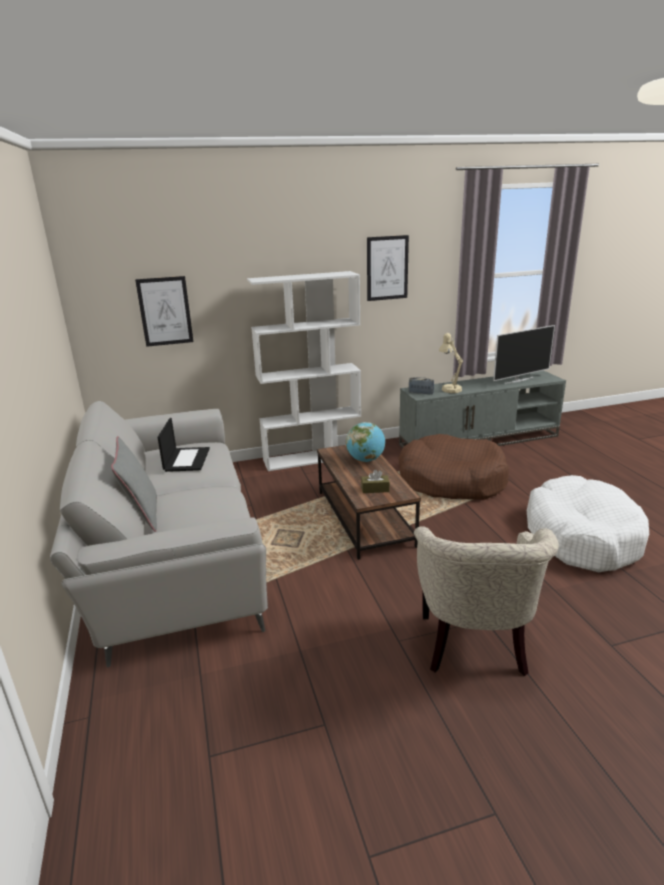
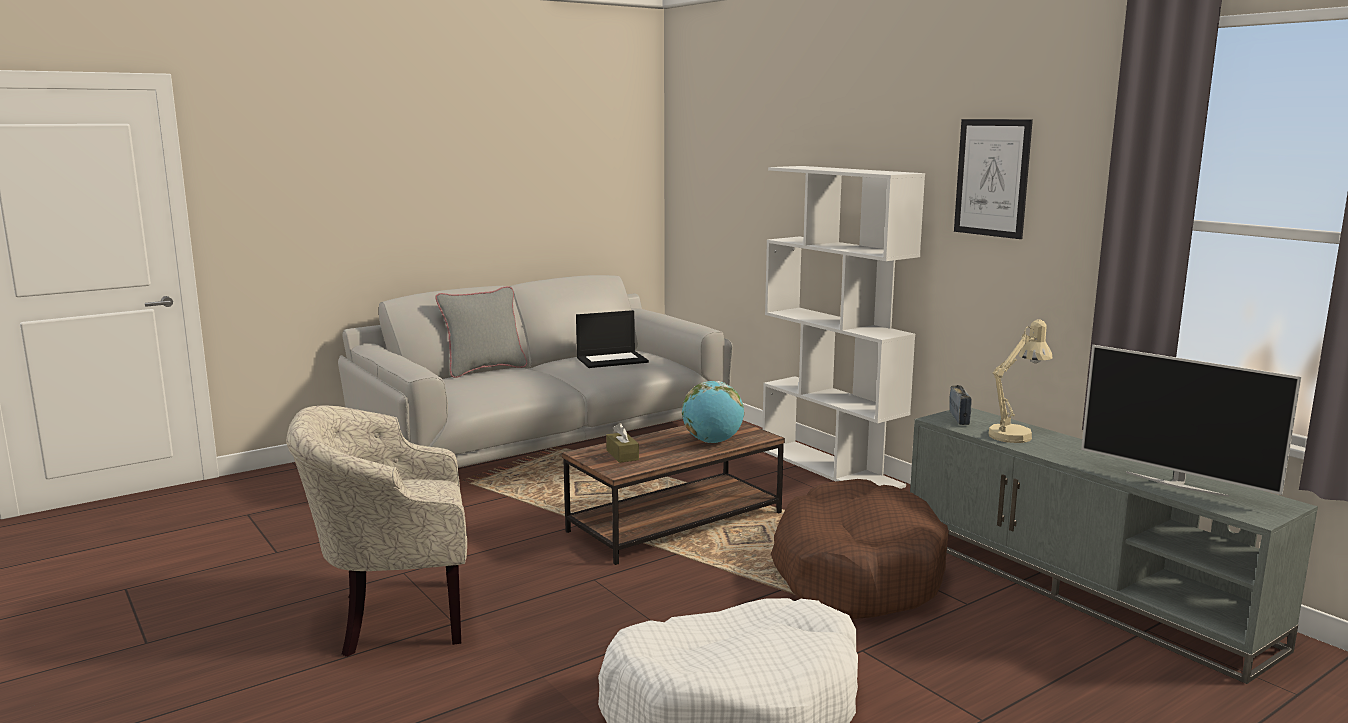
camera: 70 degrees right, 10 degrees down
picture [135,276,193,347] -> none

